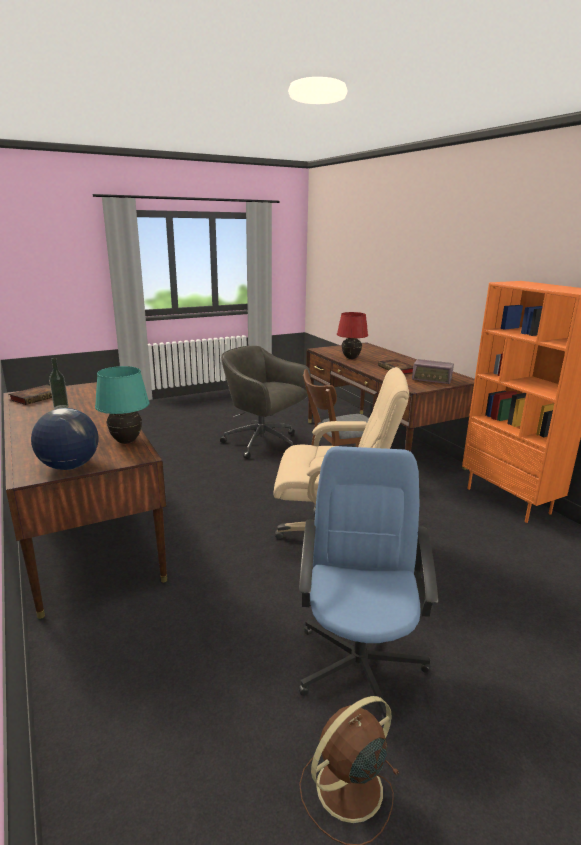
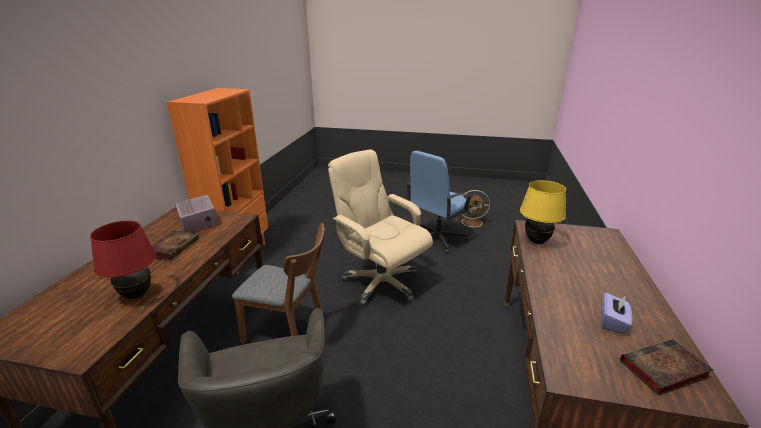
camera: 140 degrees left, 5 degrees up
globe [31,408,99,470] -> none
bottle [49,358,69,409] -> purple tissue box [601,293,632,334]
turquoise table lamp [95,366,150,444] -> yellow table lamp [520,180,566,244]

